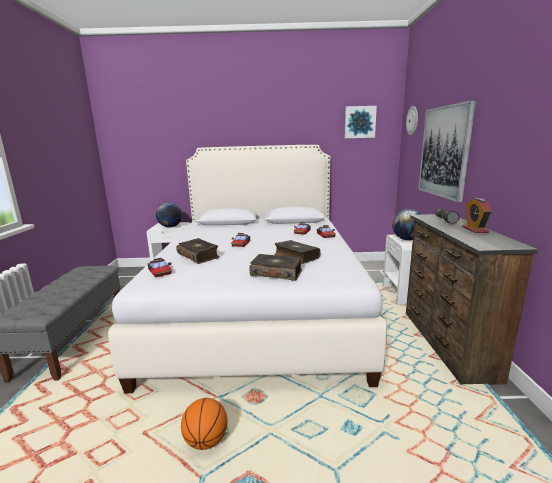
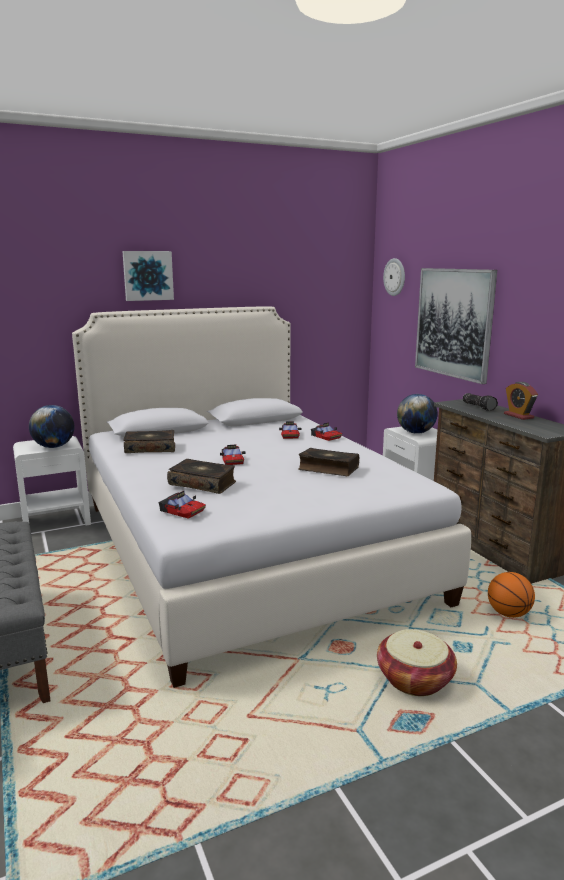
camera: 25 degrees left, 0 degrees up
basketball [181,398,228,450] -> basketball moved to [488,572,535,618]
book [249,254,302,281] -> book moved to [123,430,175,453]
picture [345,106,377,138] -> picture moved to [122,251,174,301]
none -> basket [377,629,457,696]

